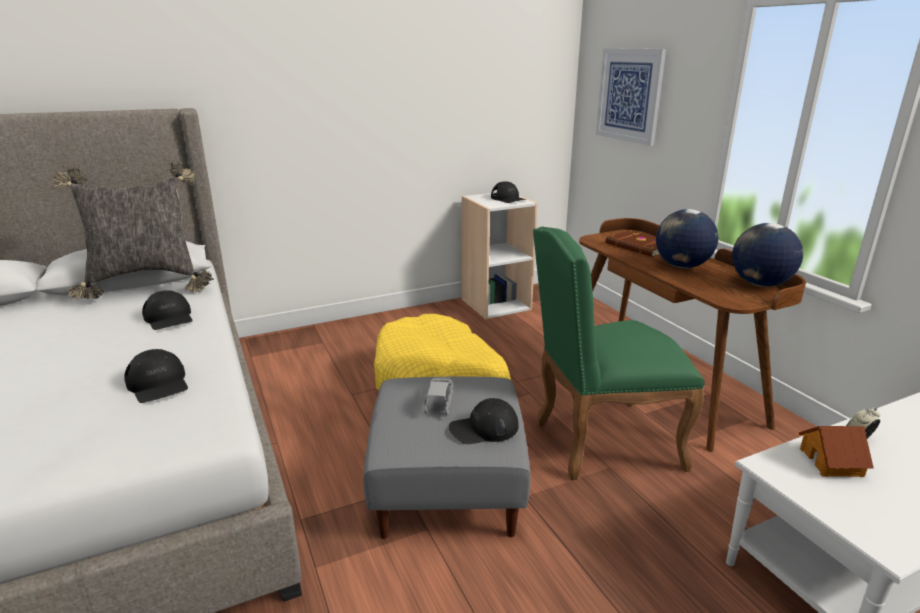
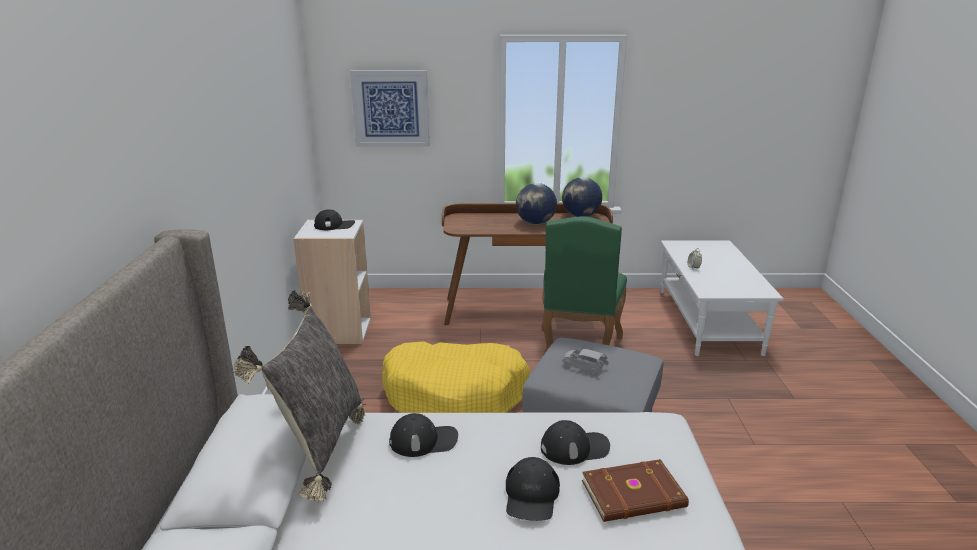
camera: 65 degrees left, 0 degrees up
black cap [449,398,519,444] -> black cap moved to [506,457,560,521]
brown book [606,230,660,257] -> brown book moved to [582,459,689,522]
toy house [799,426,874,477] -> none

